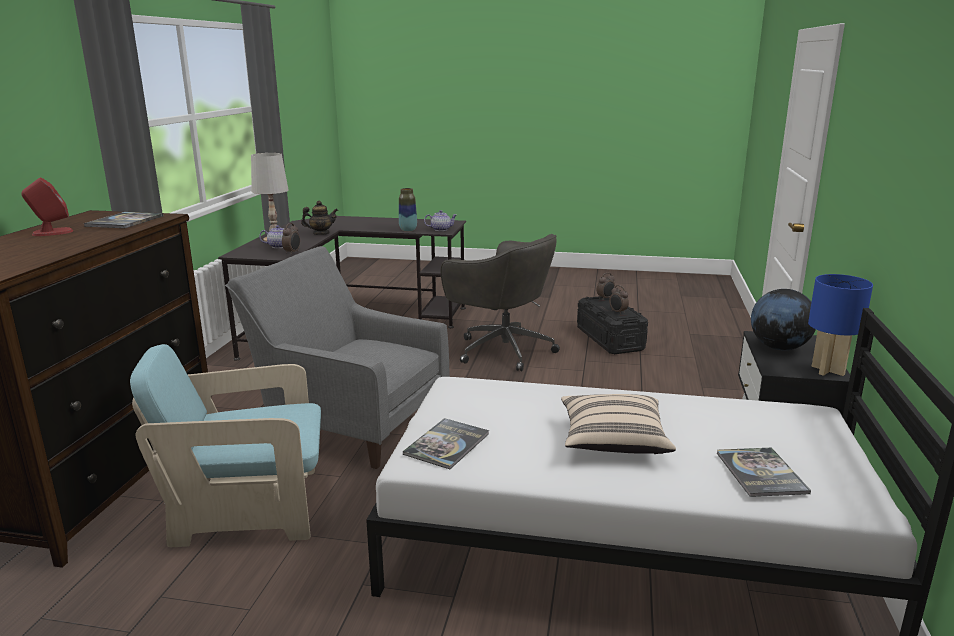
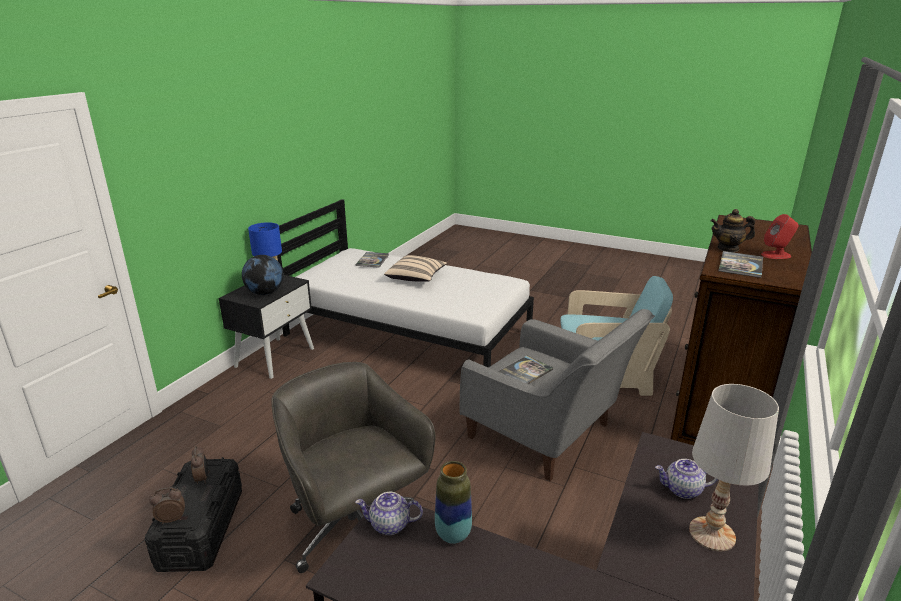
camera: 165 degrees left, 5 degrees up
alarm clock [282,223,300,254] -> none
teapot [301,200,338,235] -> teapot moved to [711,209,755,252]
book [403,418,489,469] -> book moved to [498,356,553,384]

